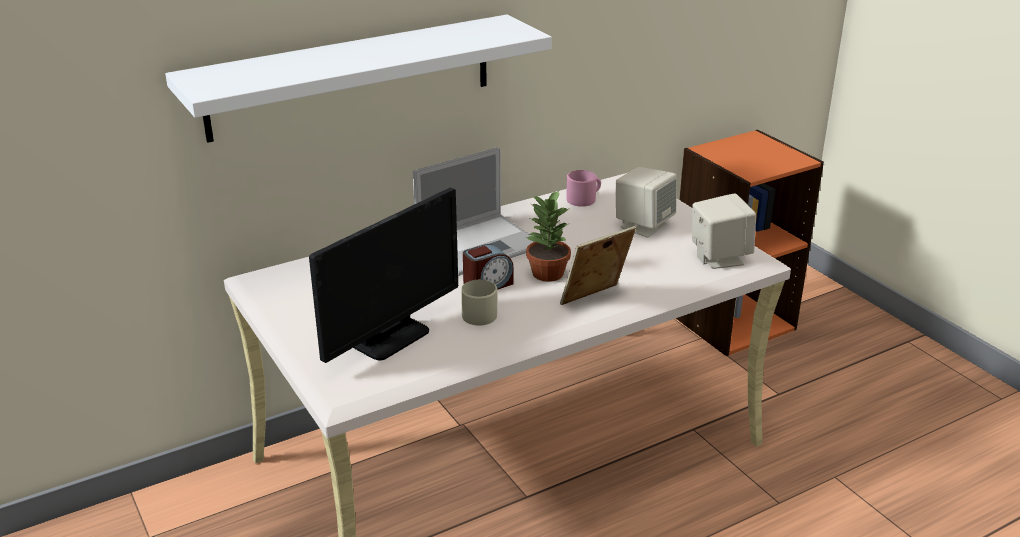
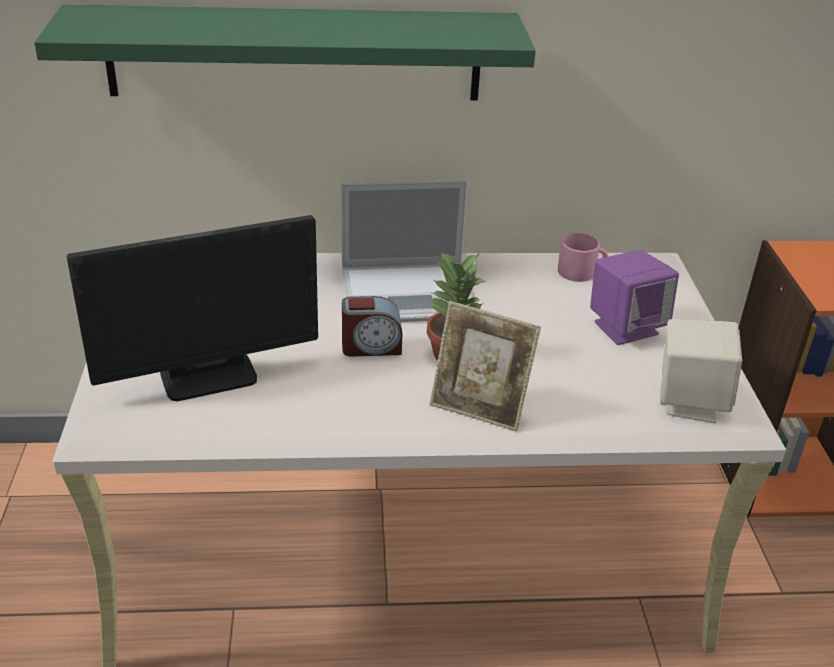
camera: 25 degrees right, 5 degrees up
white shelf [165,15,552,143] -> green shelf [34,5,536,100]
beige mug [461,280,497,326] -> none
picture frame [560,226,636,305] -> picture frame turned 150 degrees counterclockwise [430,301,541,432]
beige speaker [615,167,677,238] -> purple speaker [590,250,679,345]

